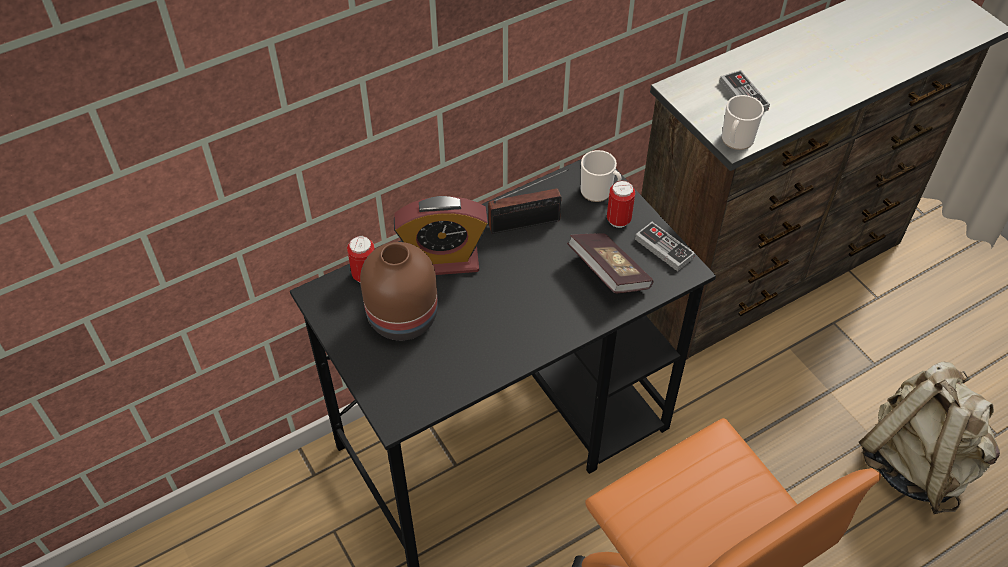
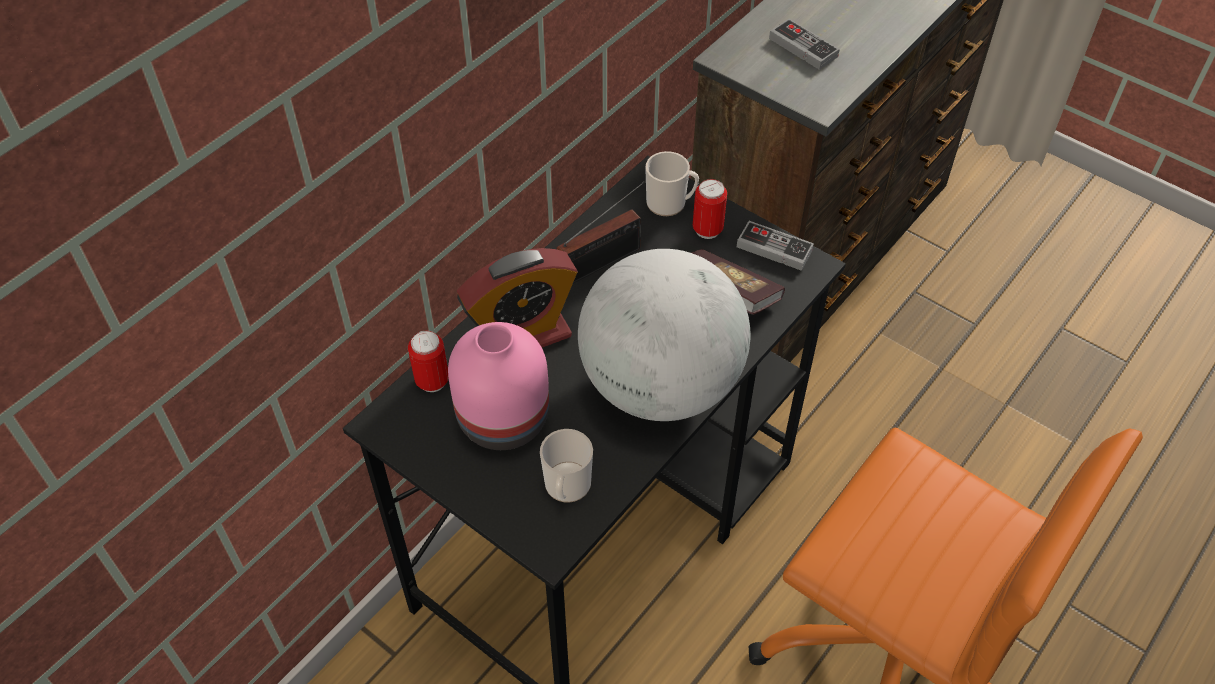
camera: 20 degrees left, 0 degrees up
brown vase [360,242,438,341] -> pink vase [448,322,549,450]
mug [722,95,764,150] -> mug moved to [540,429,593,503]
beige backpack [859,362,1000,514] -> none
none -> globe [578,249,750,421]

